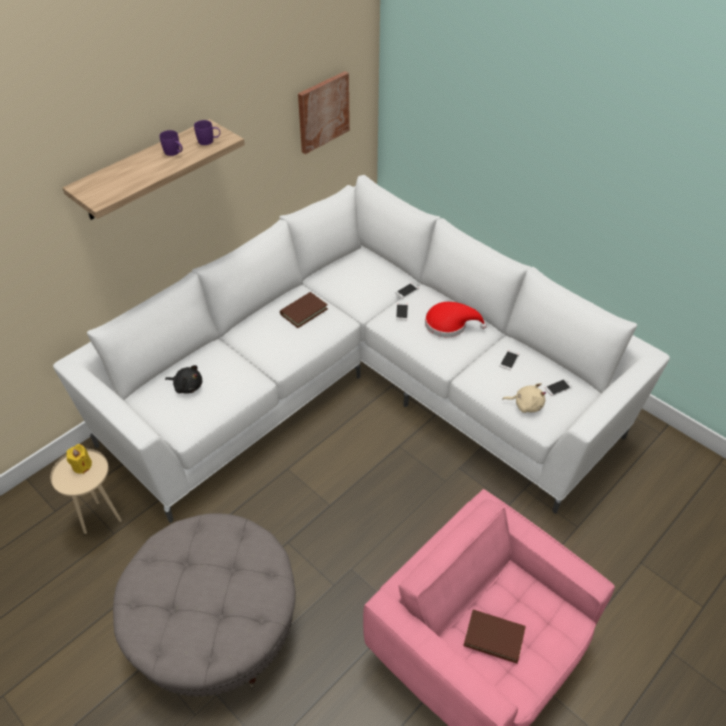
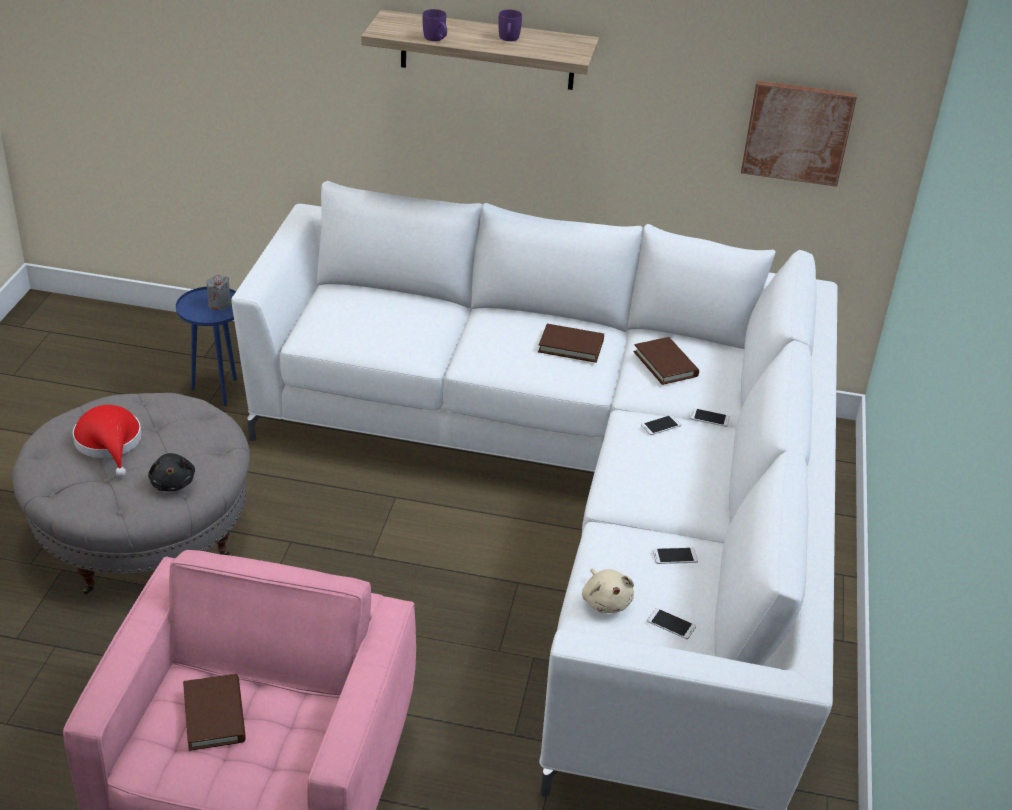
camera: 55 degrees right, 10 degrees down
beige side table [50,449,122,534] -> blue side table [176,286,237,406]
yellow candle [67,444,92,474] -> grey candle [207,275,231,310]
black plush toy [165,365,202,394] -> black plush toy moved to [148,453,195,491]
purple mug [194,120,220,145] -> purple mug moved to [423,9,447,41]
red hat [425,302,487,337] -> red hat moved to [73,405,142,477]
none -> brown book [634,337,699,385]

